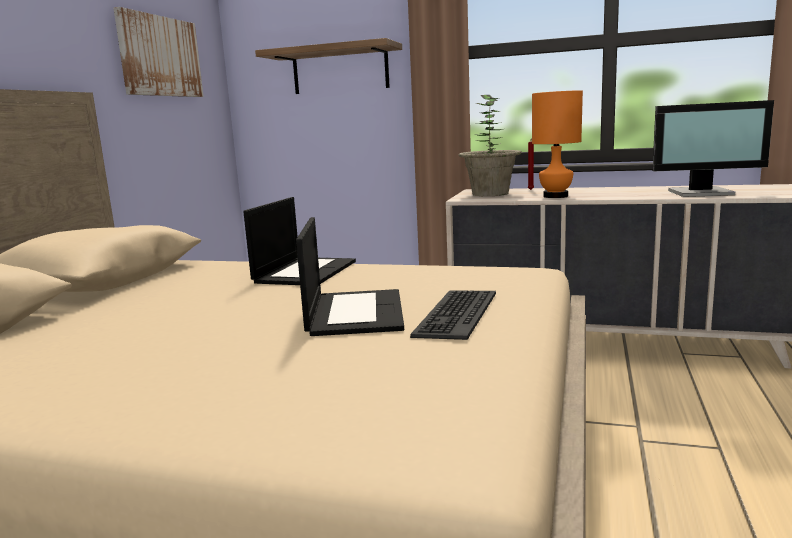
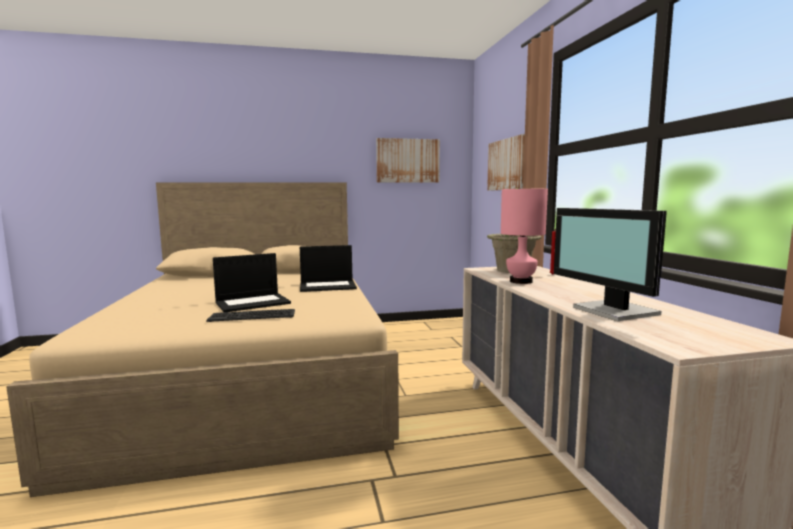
camera: 60 degrees right, 5 degrees down
shelf [255,38,402,94] -> picture [487,134,525,191]
orange table lamp [532,90,583,198] -> pink table lamp [501,189,548,284]

